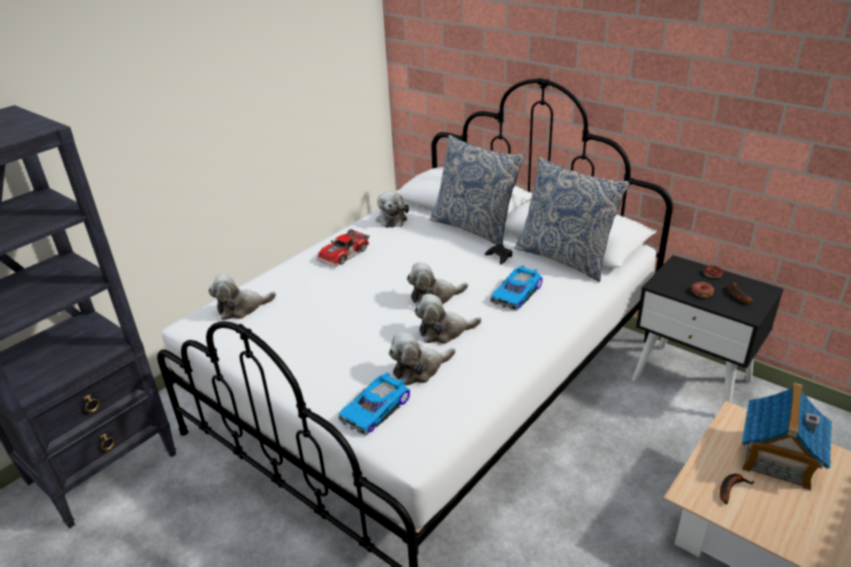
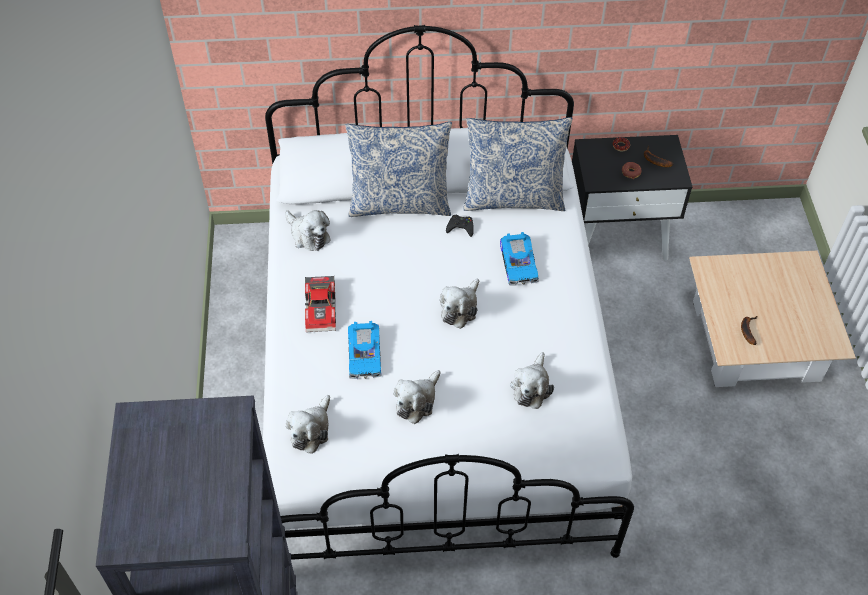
camera: 45 degrees left, 20 degrees up
toy car [338,372,410,436] -> toy car moved to [348,321,382,379]
plush toy [414,294,482,344] -> plush toy moved to [393,370,441,424]
toy house [742,383,832,491] -> none

